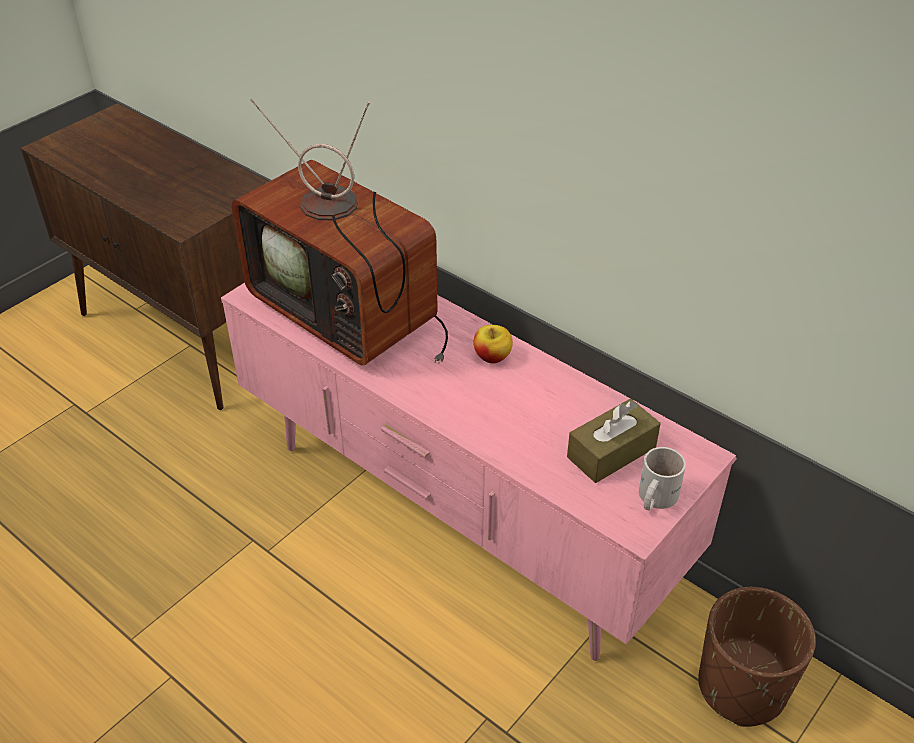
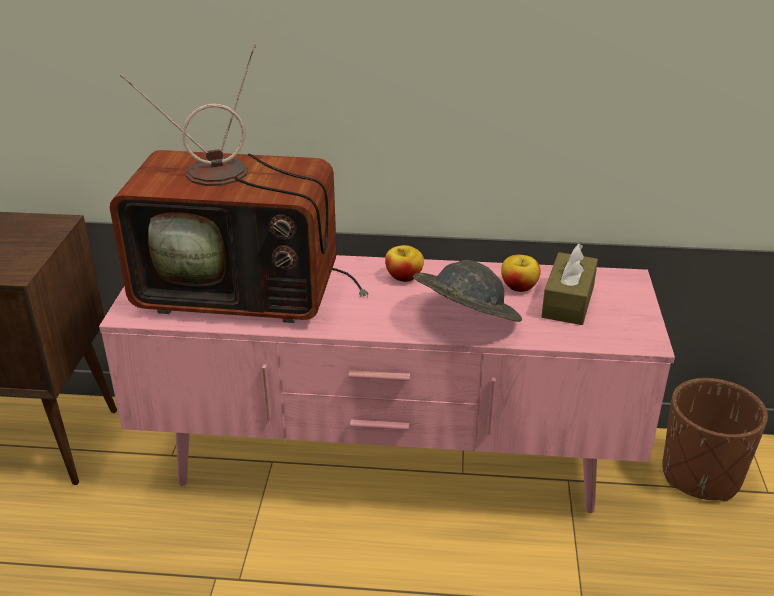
camera: 35 degrees left, 10 degrees down
white mug [639,447,686,510] -> none
none -> grey hat [413,260,522,322]
none -> apple [501,255,541,292]

